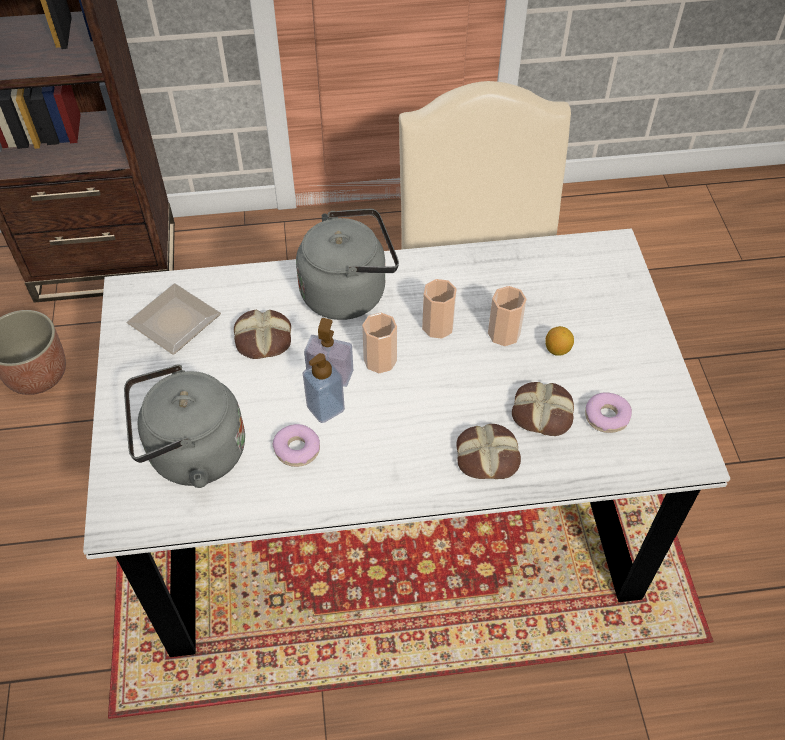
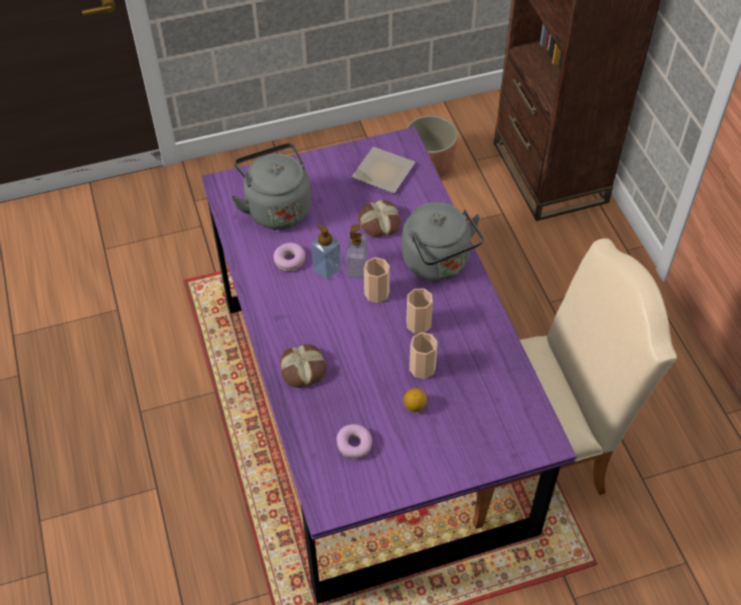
camera: 80 degrees right, 0 degrees up
white dining table [83,228,730,657] -> purple dining table [201,127,577,604]
bread [512,382,574,436] -> none

